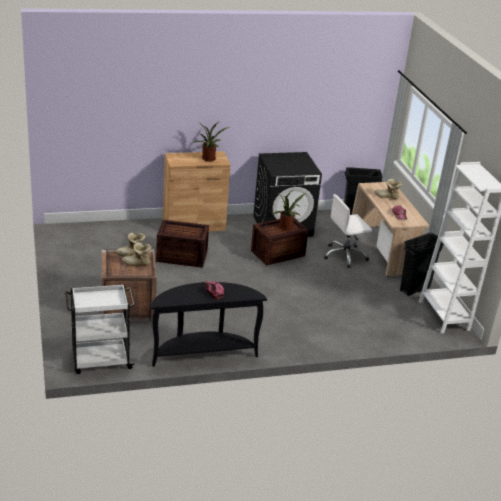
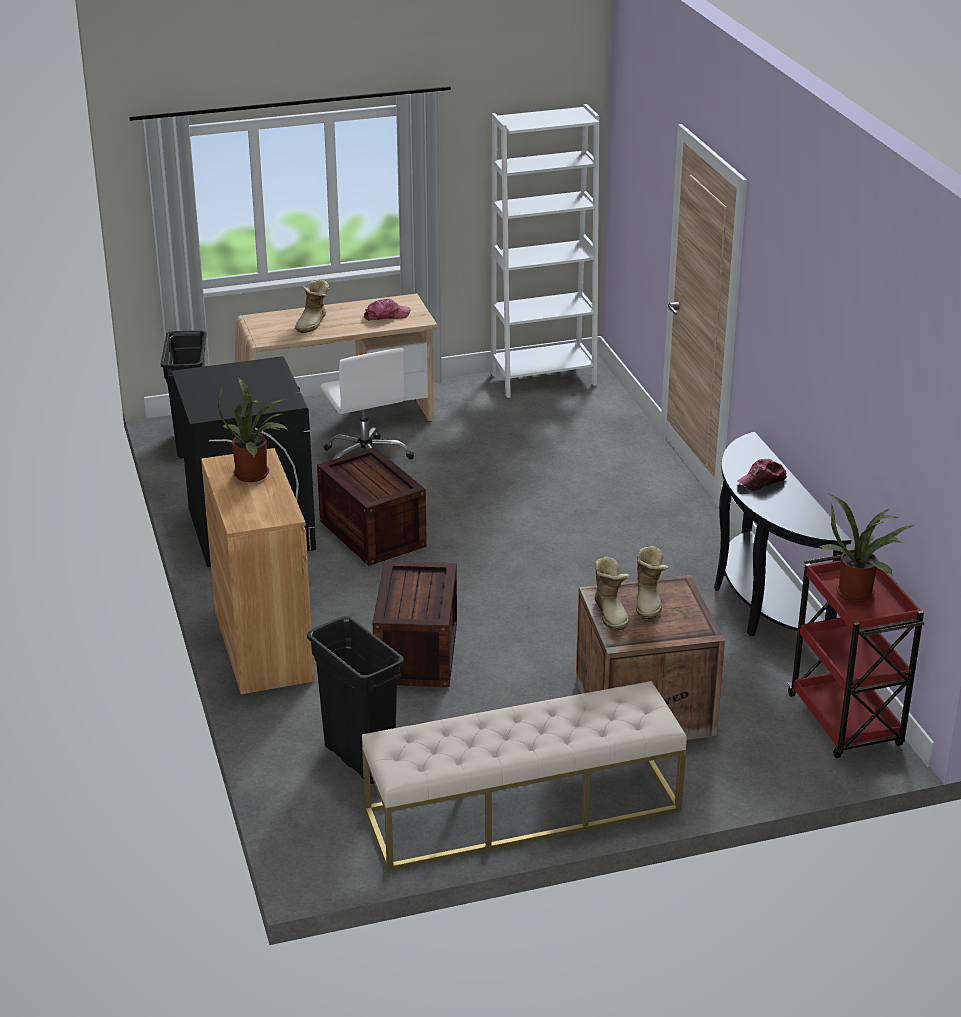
camera: 90 degrees left, 0 degrees up
white cart [65,284,135,374] -> red cart [787,555,924,758]
potted plant [273,189,306,230] -> potted plant moved to [820,494,914,602]
black trash can [400,233,444,296] -> black trash can moved to [307,616,404,784]
none -> beige bench [362,681,687,871]

